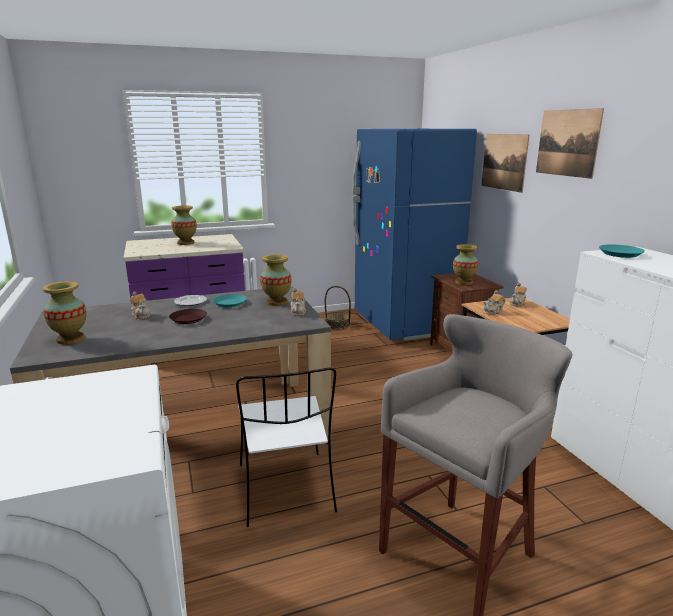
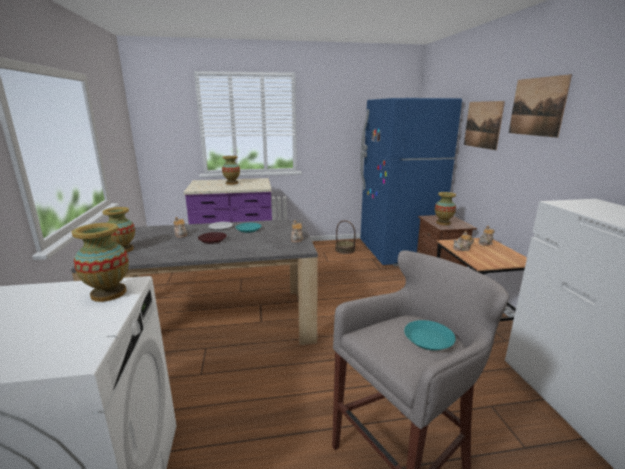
camera: 10 degrees right, 0 degrees up
white chair [236,368,337,527] -> none
vase [260,254,291,306] -> vase moved to [72,223,129,302]
turquoise plate [599,244,645,258] -> turquoise plate moved to [404,320,456,351]

